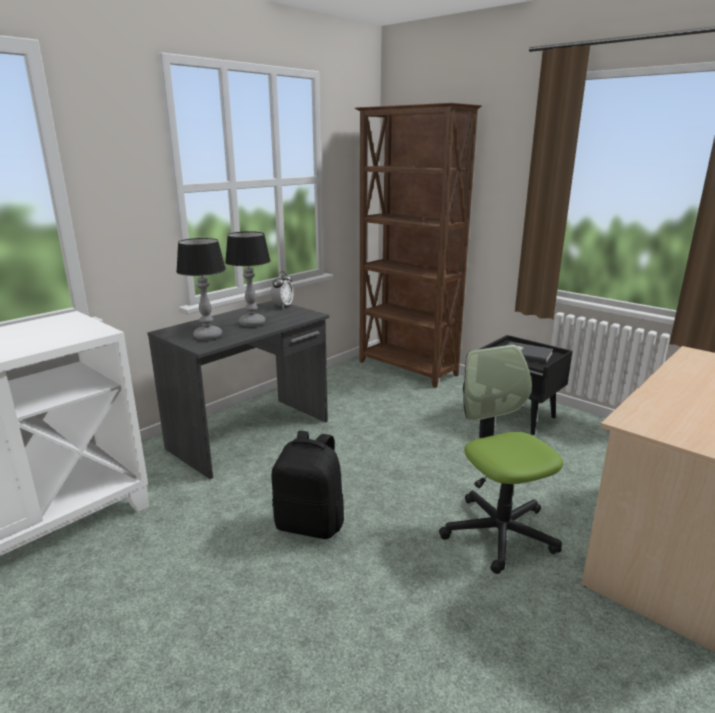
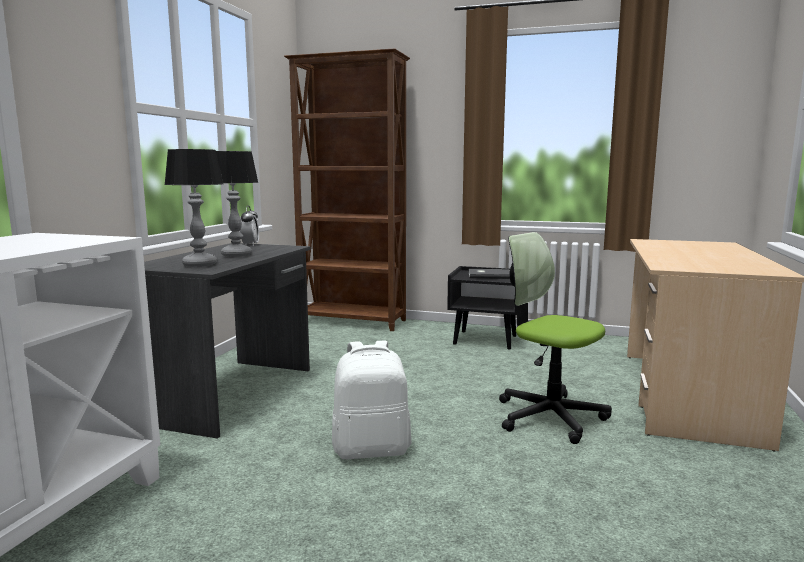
camera: 25 degrees left, 10 degrees down
black backpack [272,431,344,539] -> white backpack [332,341,412,459]

